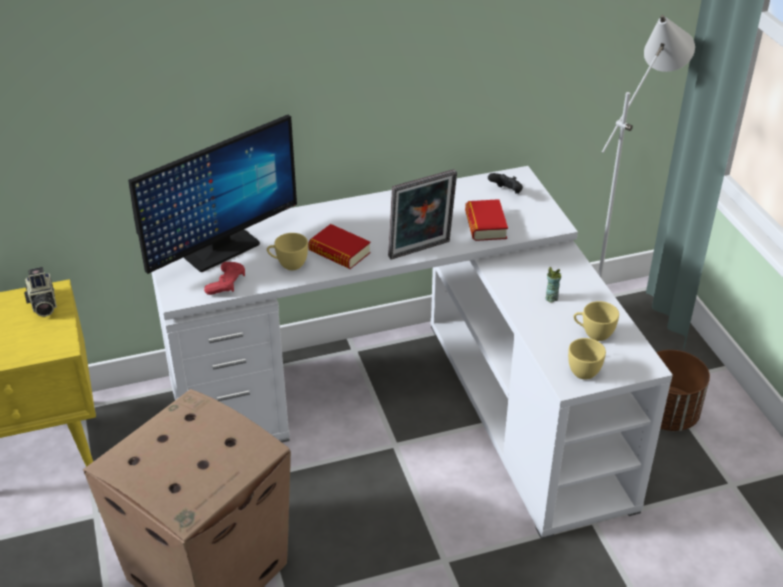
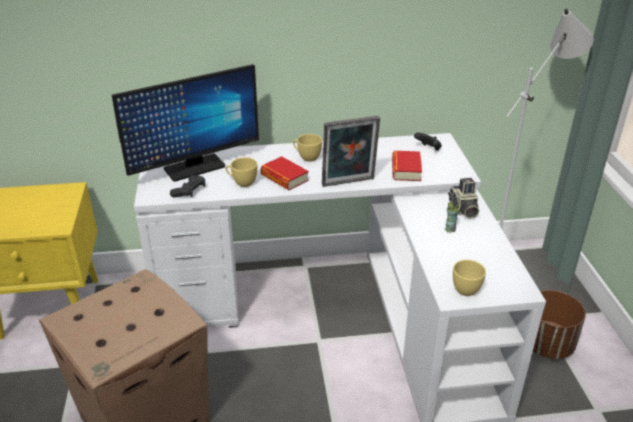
camera: 10 degrees right, 5 degrees down
camera [24,267,57,317] -> camera moved to [448,178,479,219]
red game controller [204,262,245,295] -> black game controller [170,175,205,197]
yellow cup [574,301,619,341] -> yellow cup moved to [293,134,322,162]

